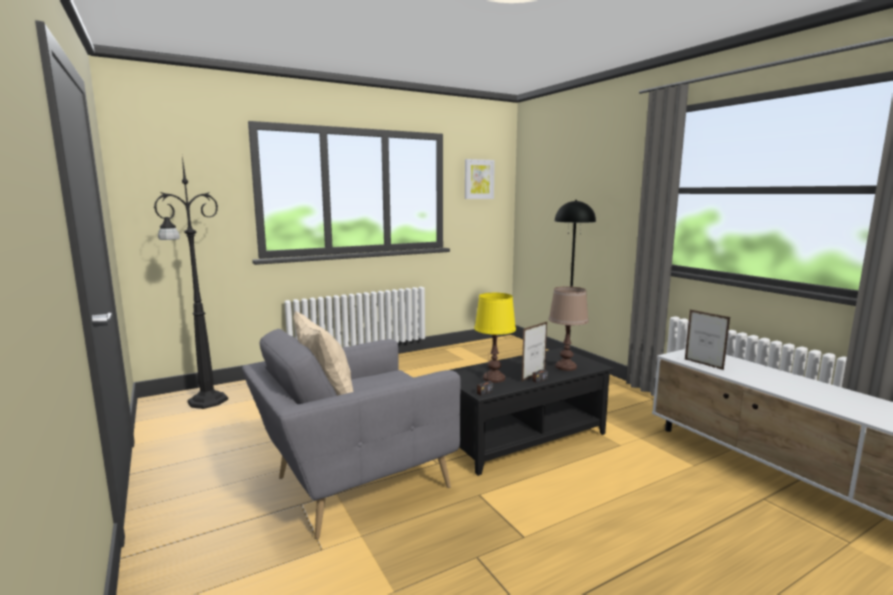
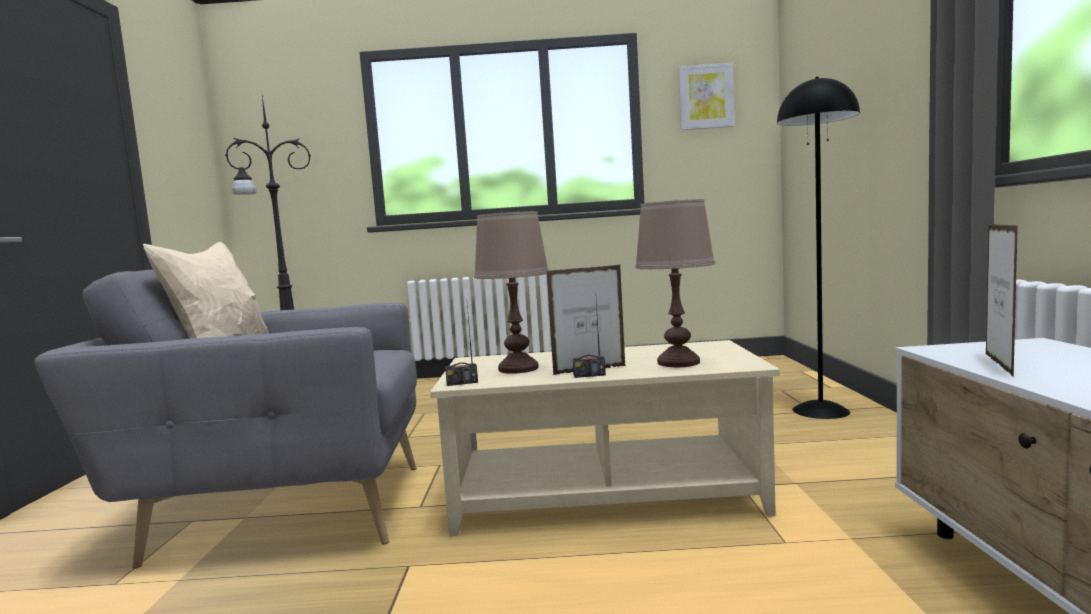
camera: 30 degrees right, 5 degrees down
black coffee table [451,348,614,476] -> beige coffee table [430,340,780,536]
yellow table lamp [474,293,516,383] -> brown table lamp [474,211,548,374]
picture frame [685,309,730,370] -> picture frame turned 150 degrees counterclockwise [986,224,1018,377]

